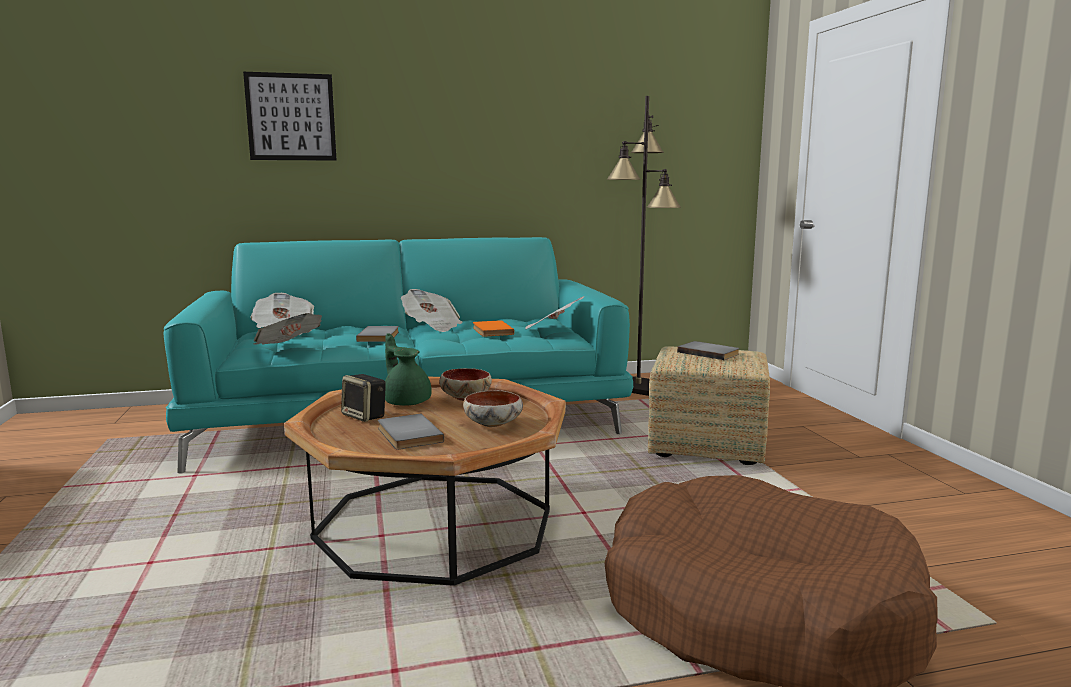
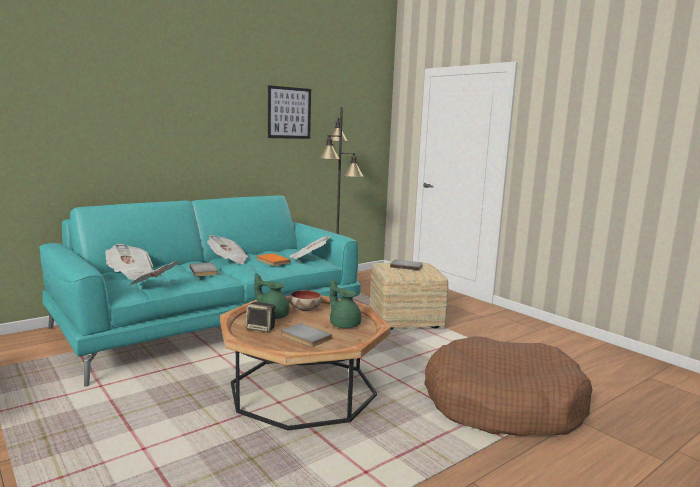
camera: 25 degrees left, 0 degrees up
picture [243,72,337,161] -> picture moved to [268,85,311,139]
bowl [463,390,523,427] -> green teapot [330,279,361,328]

